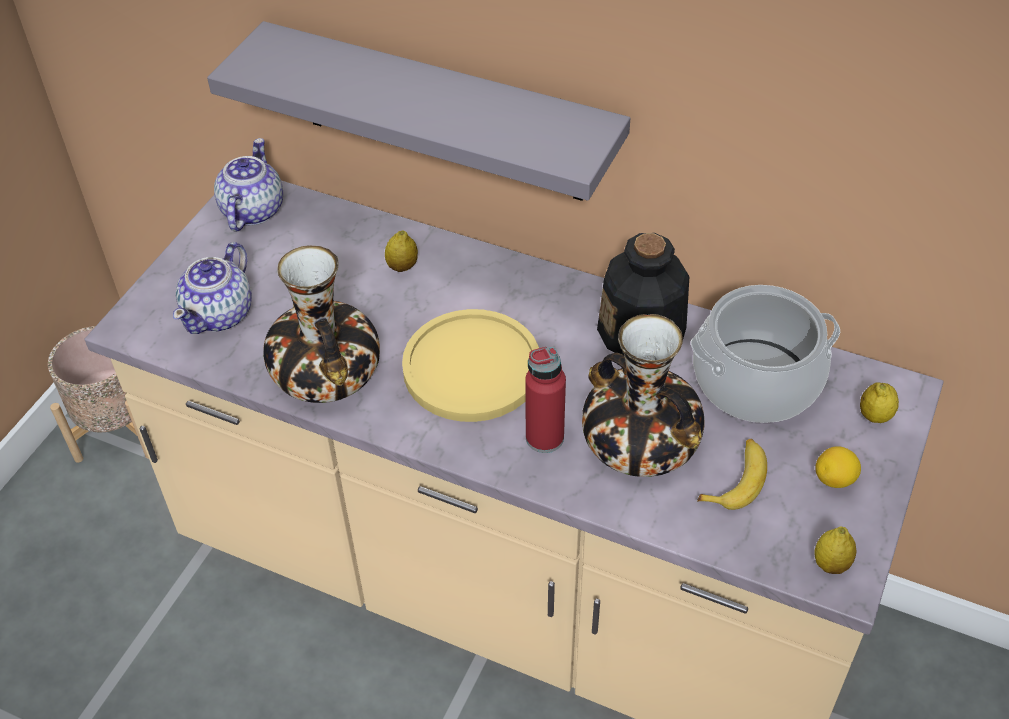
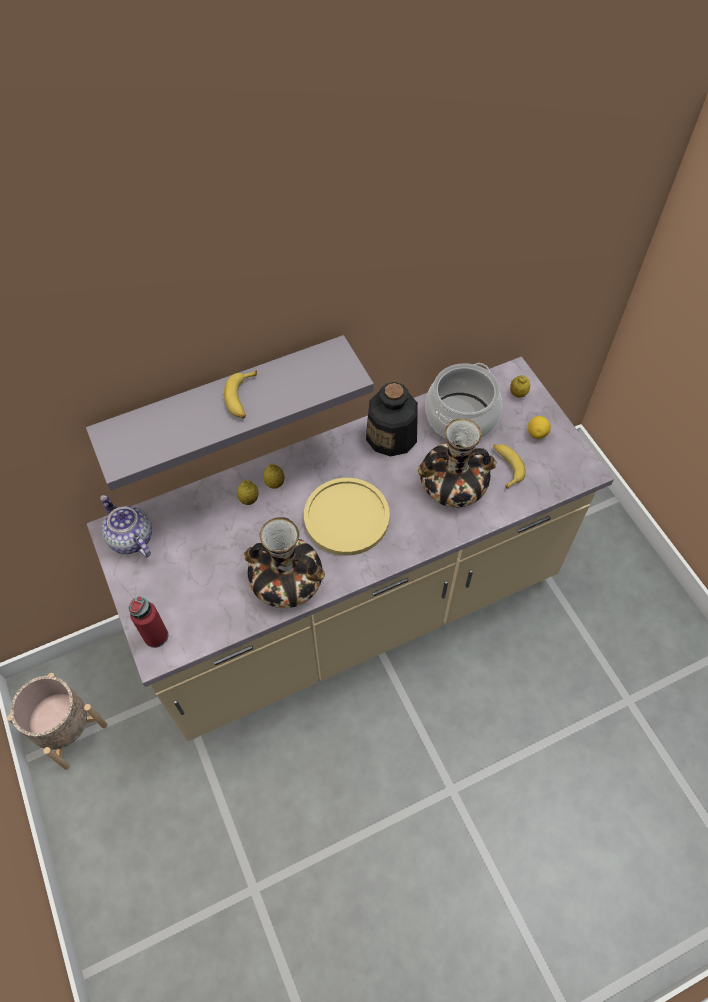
camera: 50 degrees left, 10 degrees up
teapot [173,242,252,334] -> none
red bottle [525,347,566,453] -> red bottle moved to [129,596,168,648]
lemon [814,526,856,574] -> lemon moved to [263,464,285,488]
none -> banana [224,370,257,419]

